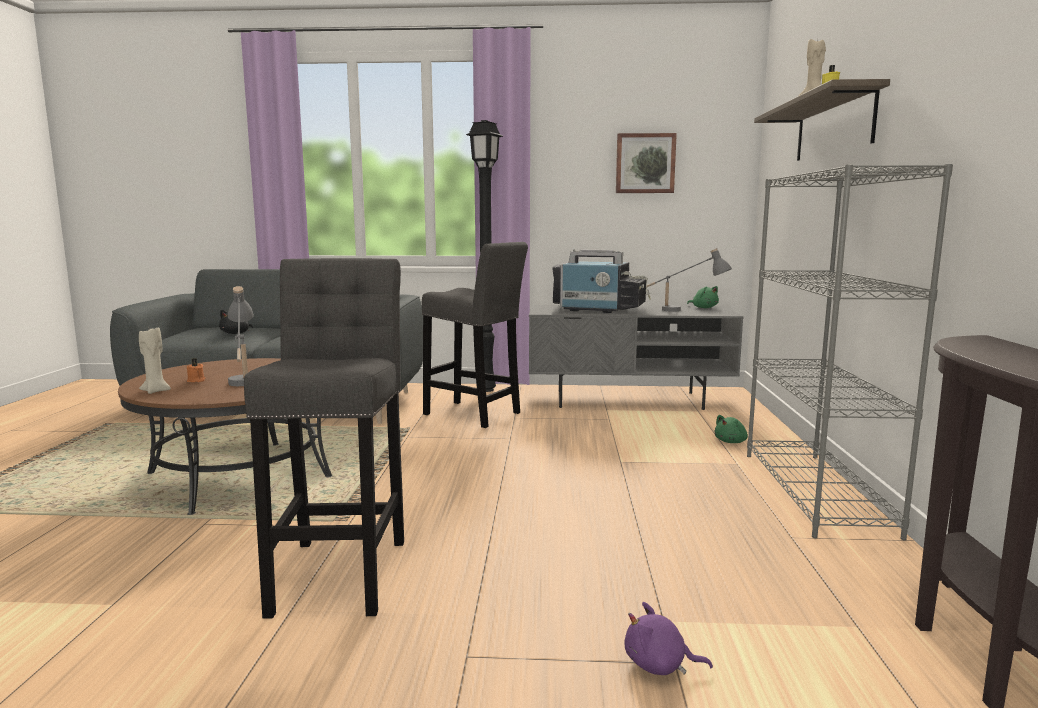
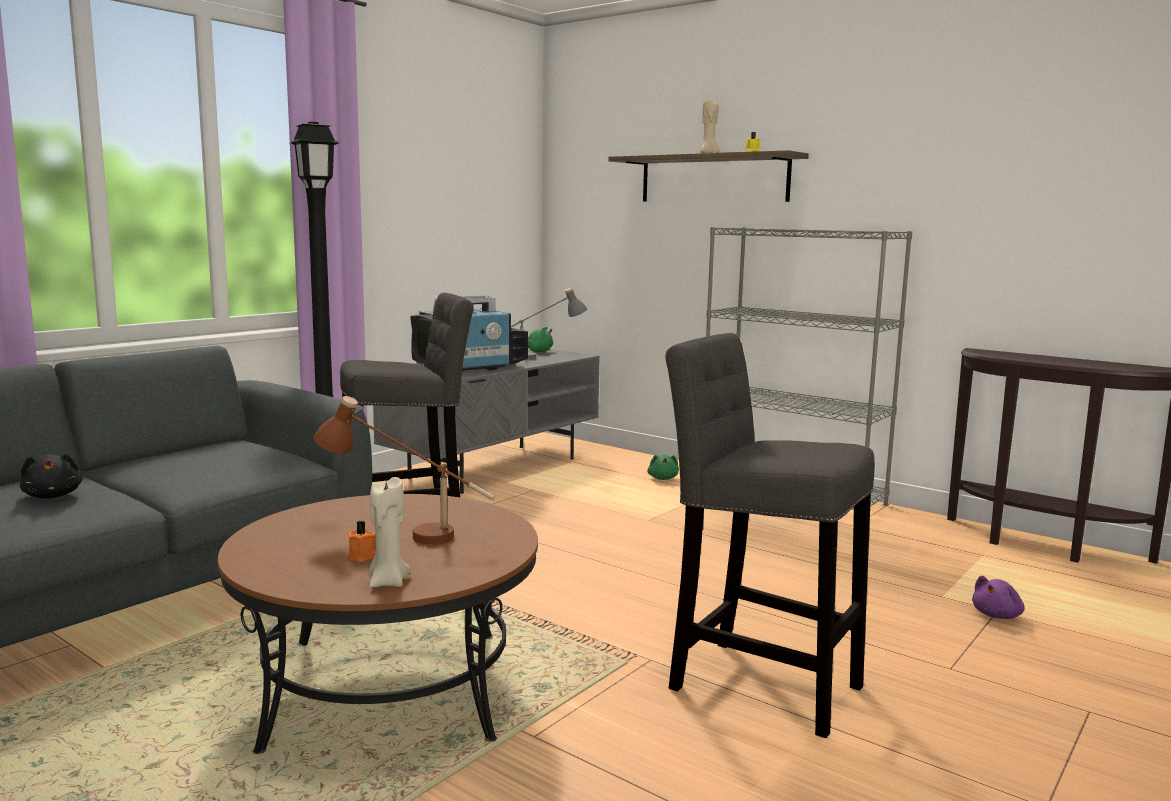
camera: 55 degrees left, 0 degrees up
grey table lamp [228,286,254,386] -> brown table lamp [313,396,495,545]
picture [616,133,677,193] -> none

